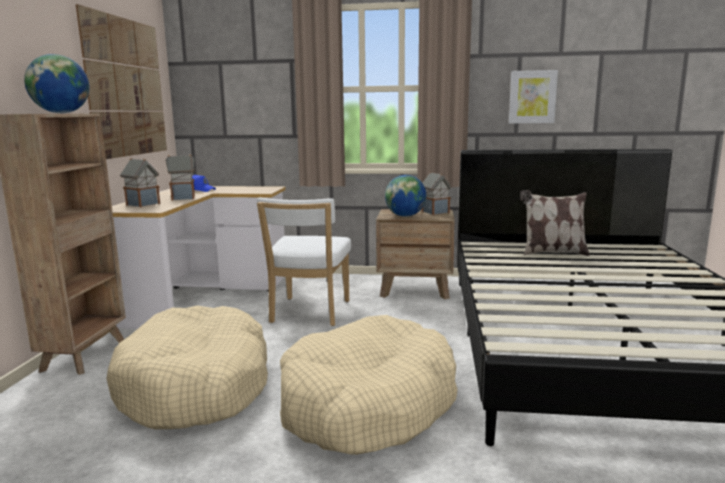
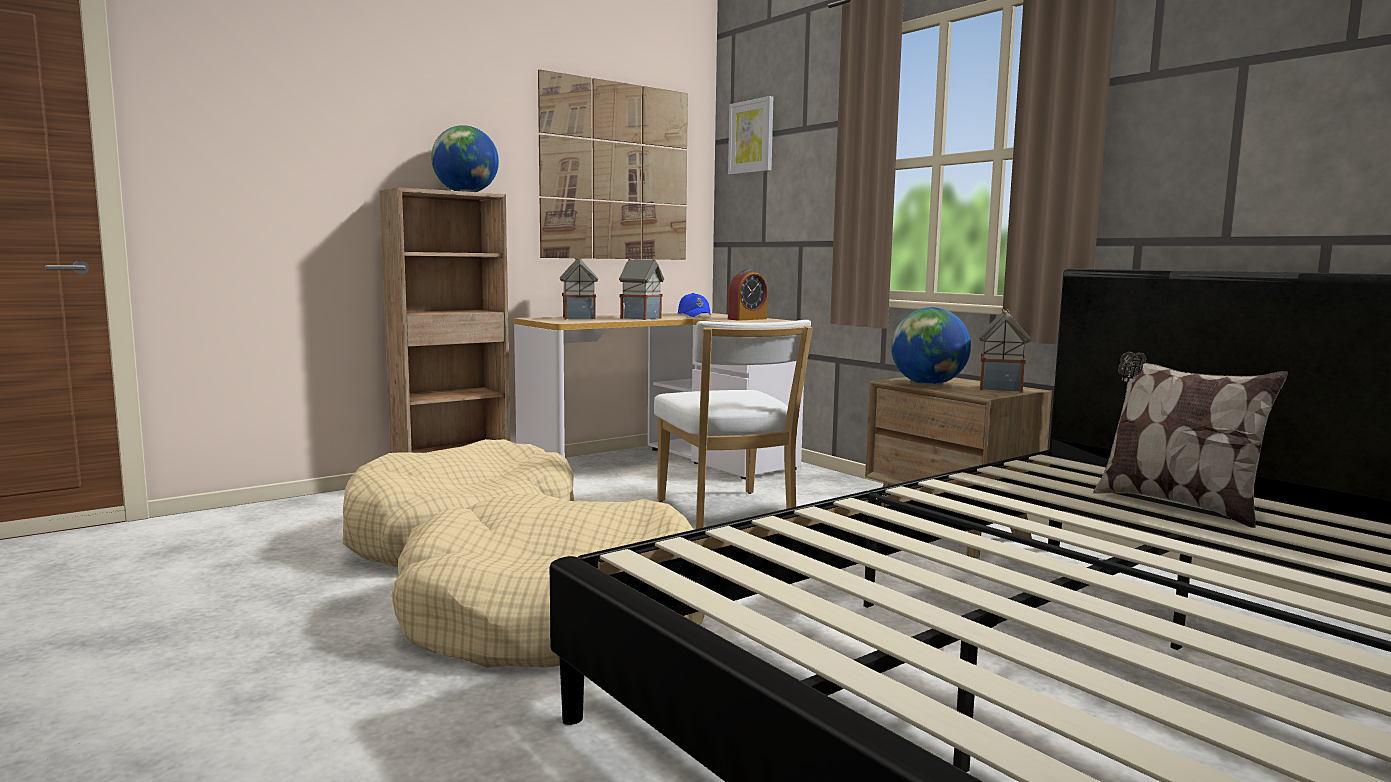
camera: 45 degrees right, 5 degrees down
white chair [257,198,351,326] -> white chair turned 75 degrees counterclockwise [654,320,813,529]
picture [509,70,558,124] -> picture moved to [728,96,773,175]
none -> alarm clock [728,270,767,320]

